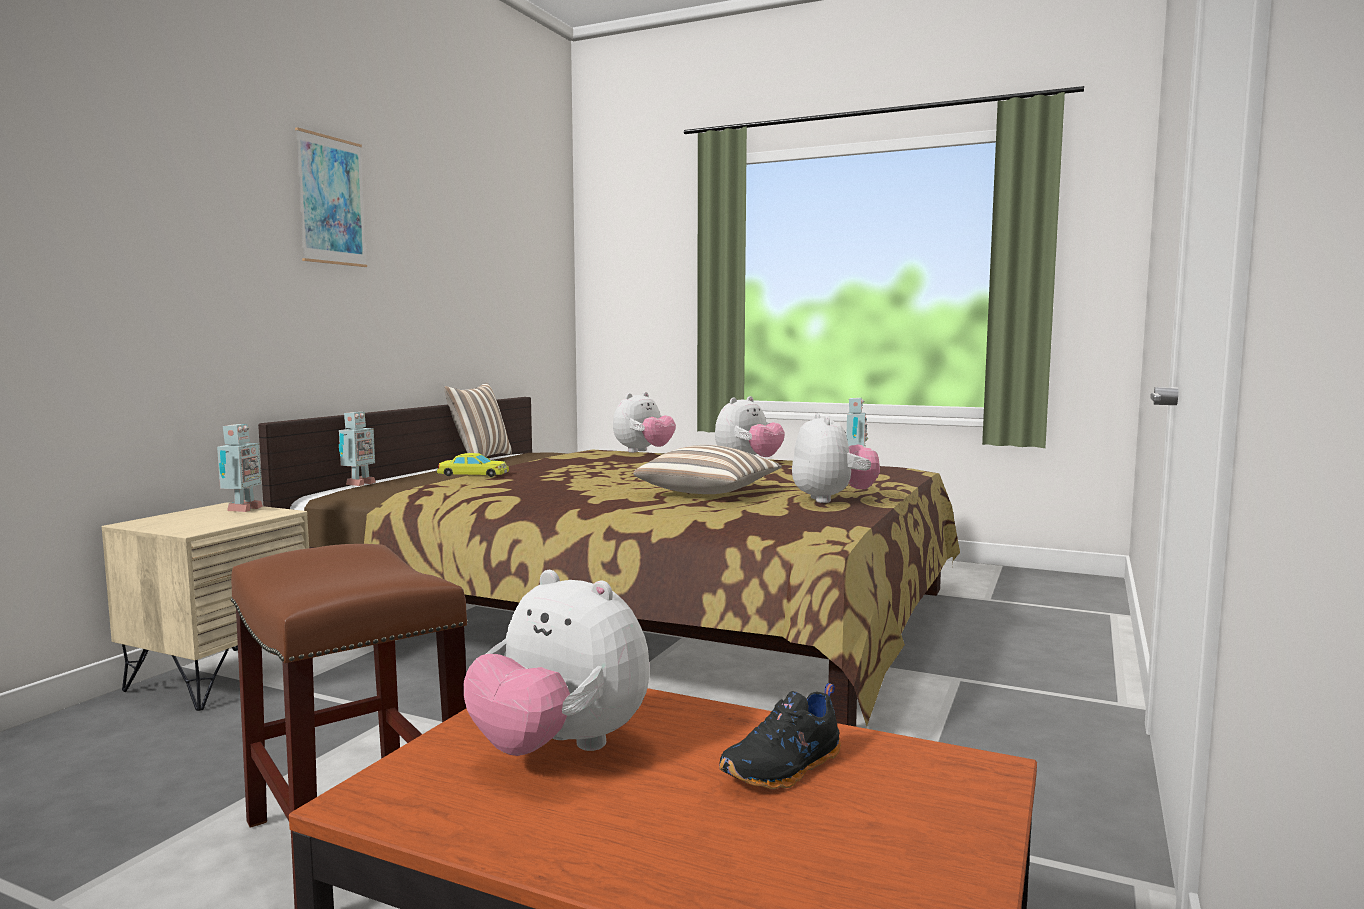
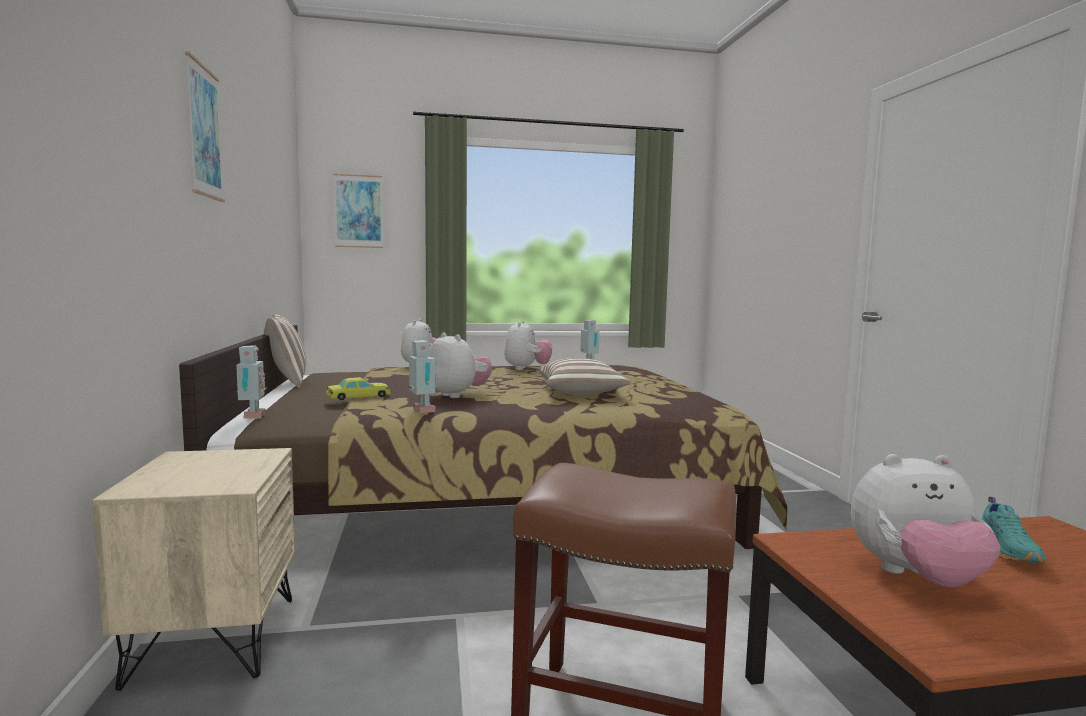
camera: 35 degrees left, 0 degrees up
toy robot [217,424,263,512] -> toy robot moved to [408,340,436,413]
black shoe [719,683,841,789] -> turquoise shoe [982,497,1046,564]
plush toy [792,413,880,503] -> plush toy moved to [429,333,492,398]
none -> picture [333,174,383,248]

